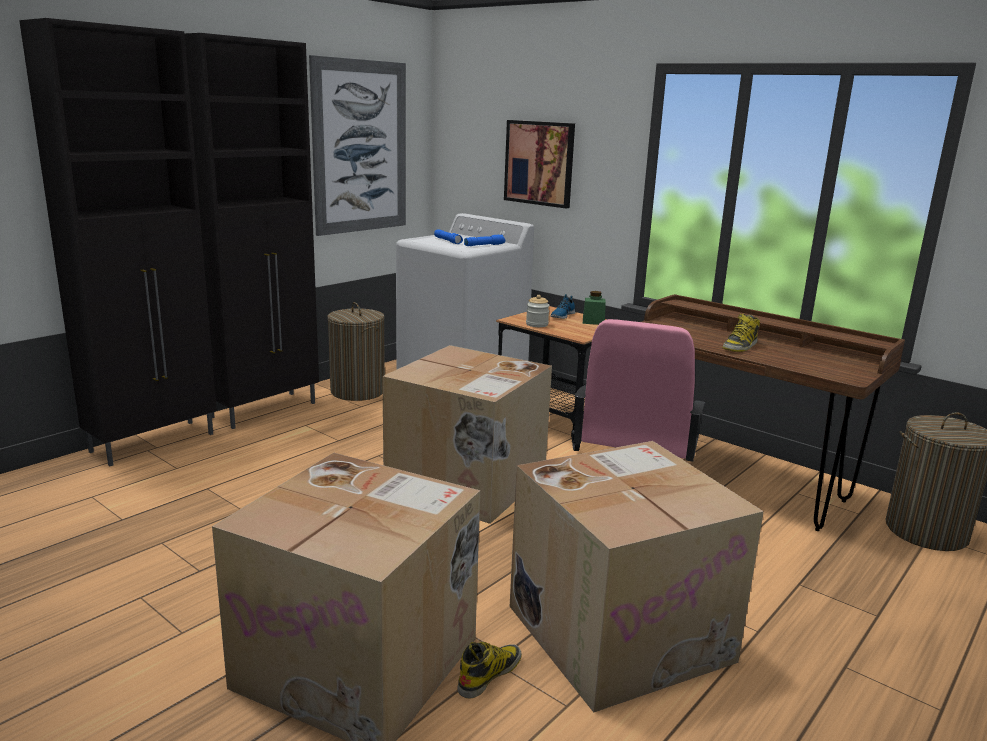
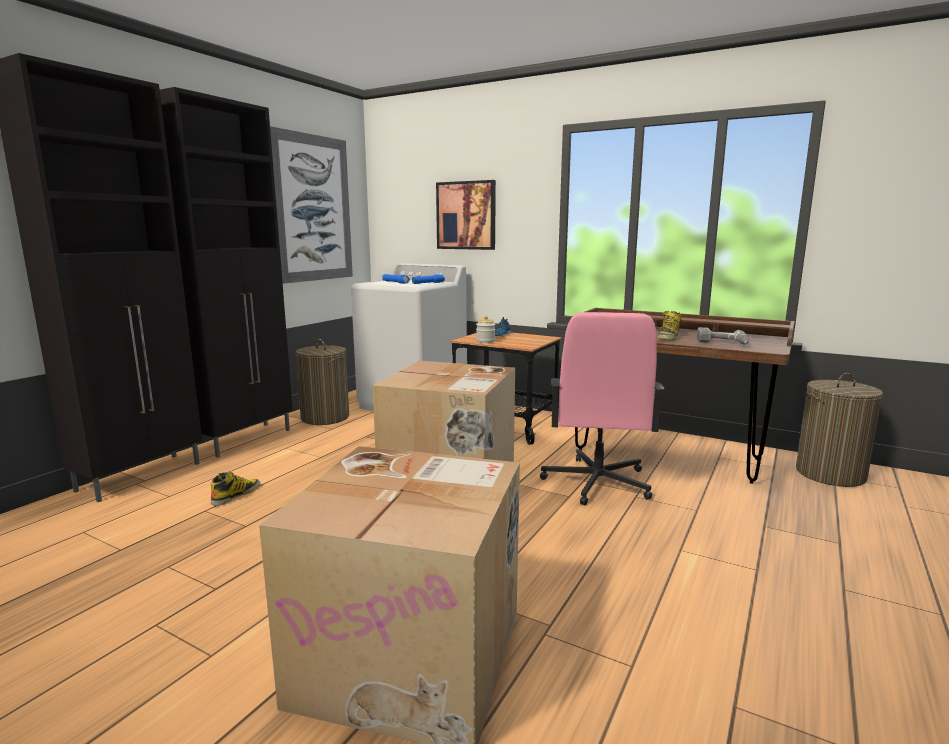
camera: 10 degrees left, 5 degrees down
boot [457,642,522,699] -> boot moved to [211,472,261,506]
cardboard box [510,441,764,713] -> none
green jar [583,291,606,325] -> none
none -> power drill [697,327,749,345]

